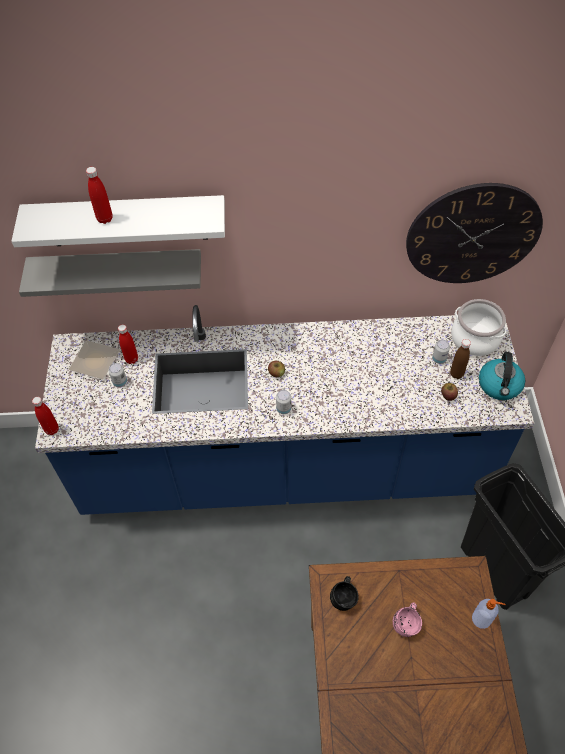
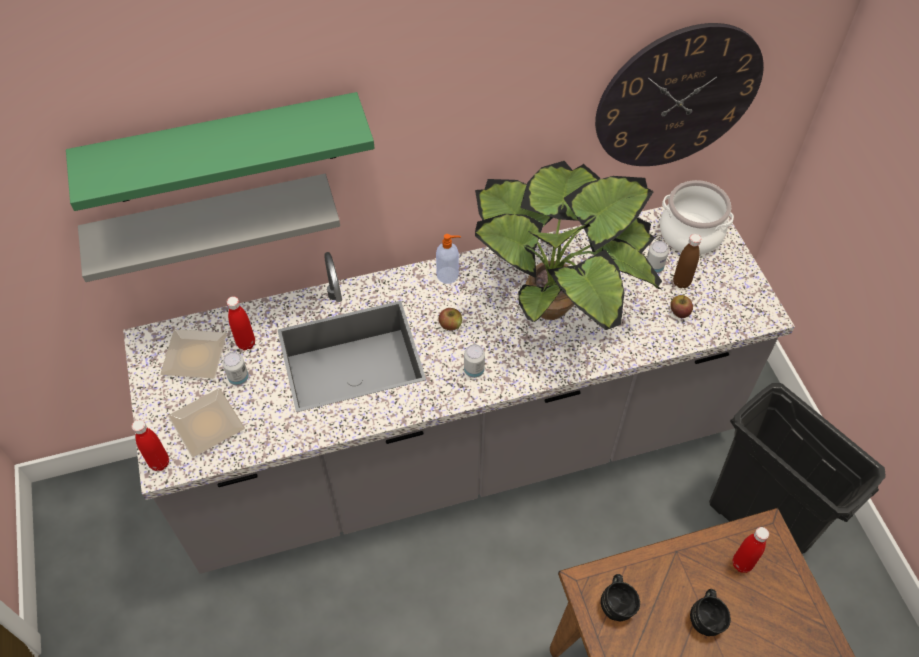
camera: 15 degrees left, 0 degrees up
white shelf [11,195,225,247] -> green shelf [66,92,375,211]
blue counter [35,305,535,515] -> grey counter [123,207,795,574]
red bottle [86,167,112,224] -> red bottle moved to [733,527,769,573]
pink mug [393,602,422,637] -> black mug [690,589,731,636]
soap dispenser [472,599,506,629] -> soap dispenser moved to [436,234,461,284]
kettle [479,352,525,400] -> none
none -> plate [168,388,245,457]
none -> potted plant [475,161,662,330]

